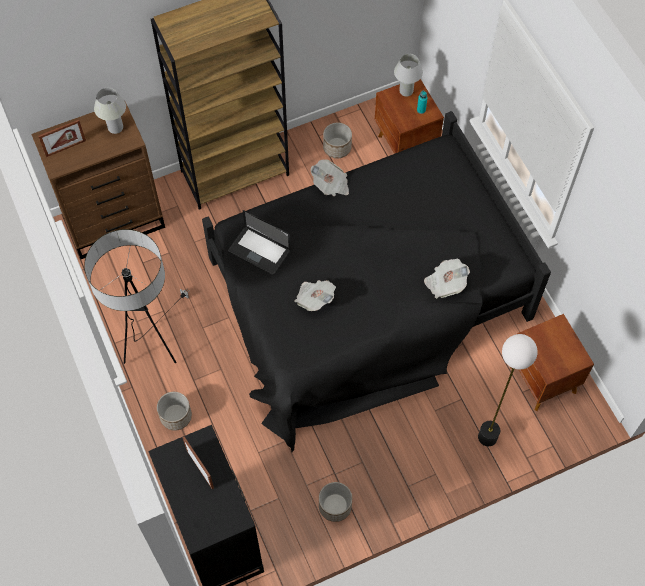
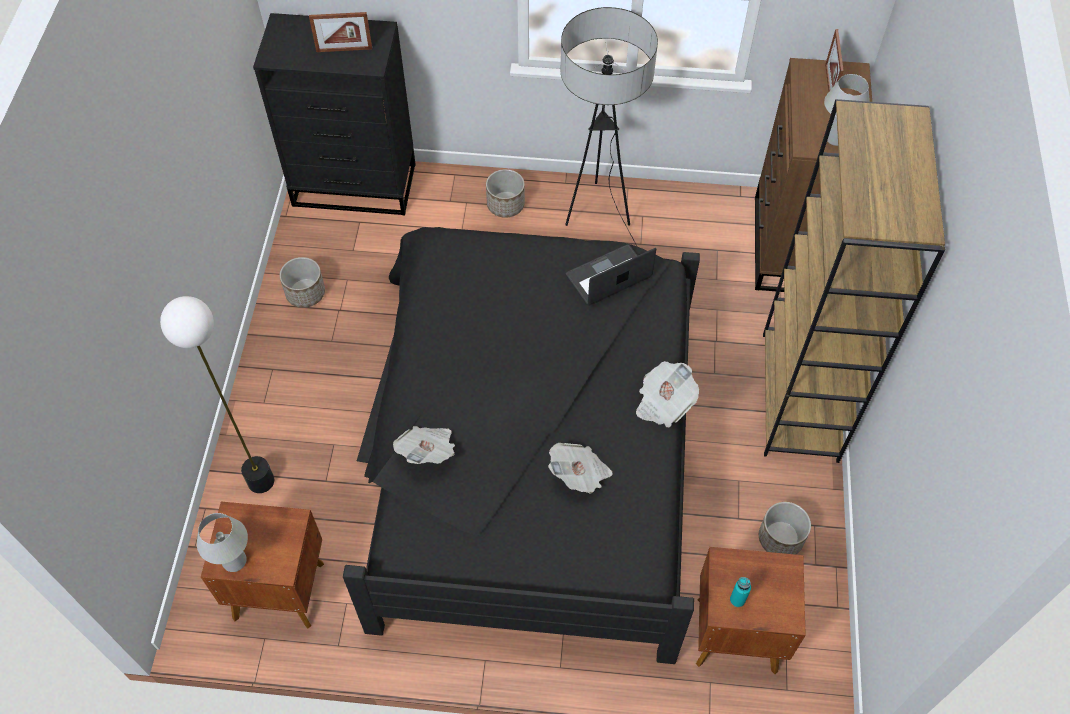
camera: 120 degrees right, 5 degrees down
newspaper [294,280,336,311] -> newspaper moved to [548,443,613,494]
white table lamp [394,54,423,97] -> white table lamp moved to [197,513,248,572]

